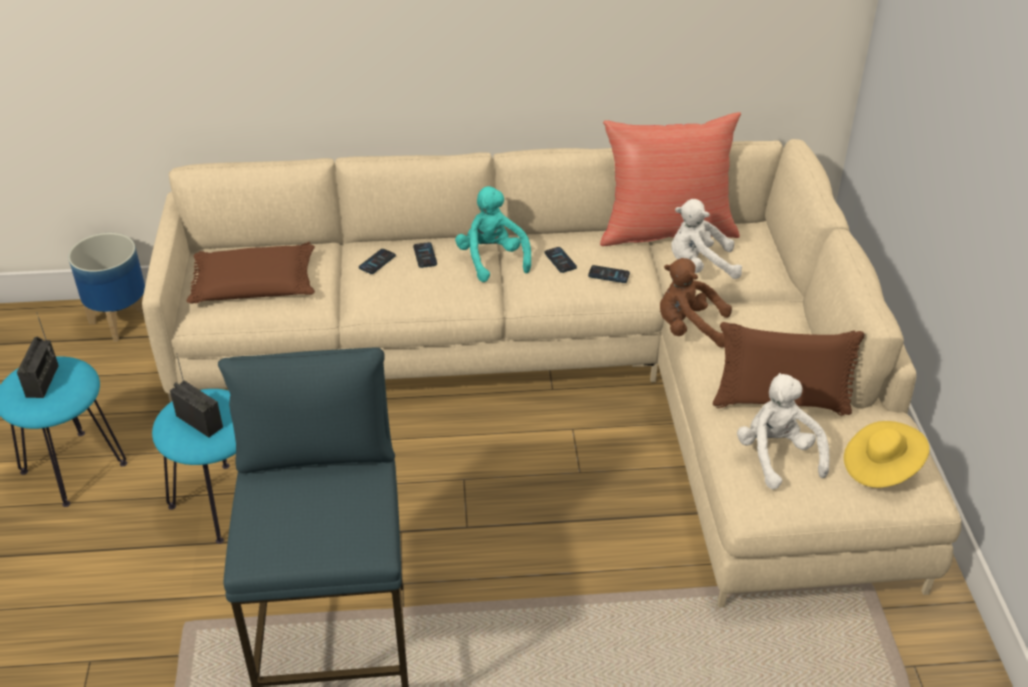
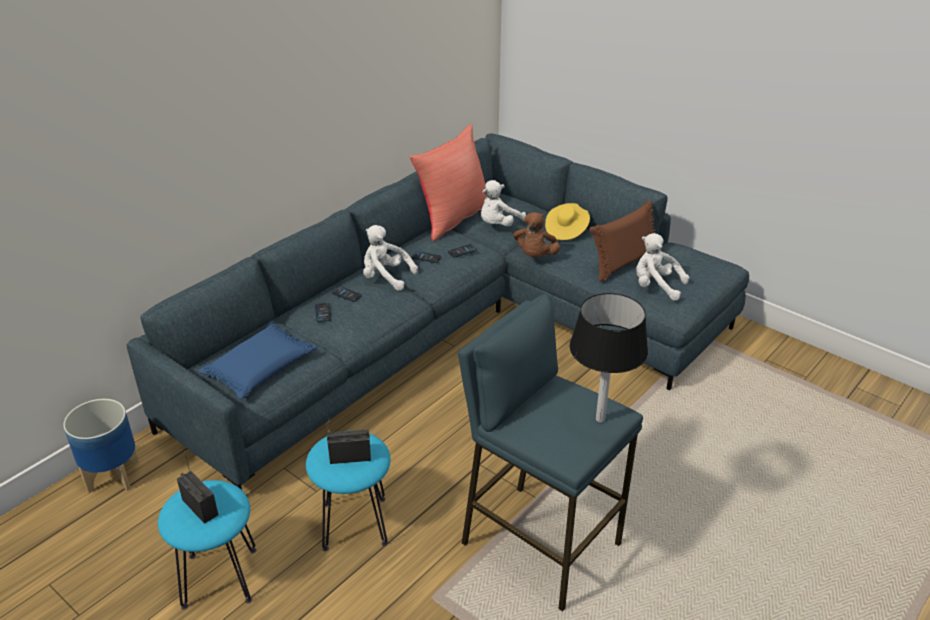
camera: 45 degrees left, 5 degrees down
beige sofa [142,139,961,608] -> blue sofa [127,133,749,490]
brown pillow [187,242,315,304] -> blue pillow [198,321,317,399]
turquoise plush toy [455,186,531,282] -> white plush toy [363,225,418,290]
brown plush toy [660,258,732,348] -> brown plush toy turned 45 degrees counterclockwise [513,212,560,257]
yellow hat [844,421,930,488] -> yellow hat moved to [545,203,590,240]
none -> black table lamp [569,293,648,423]

